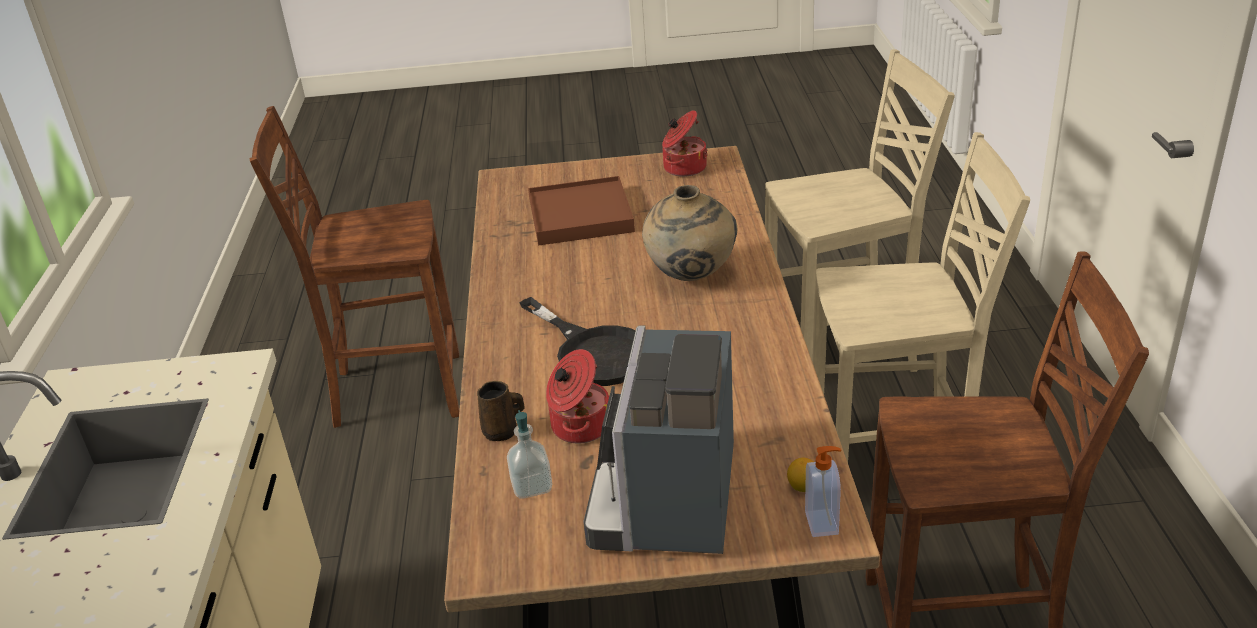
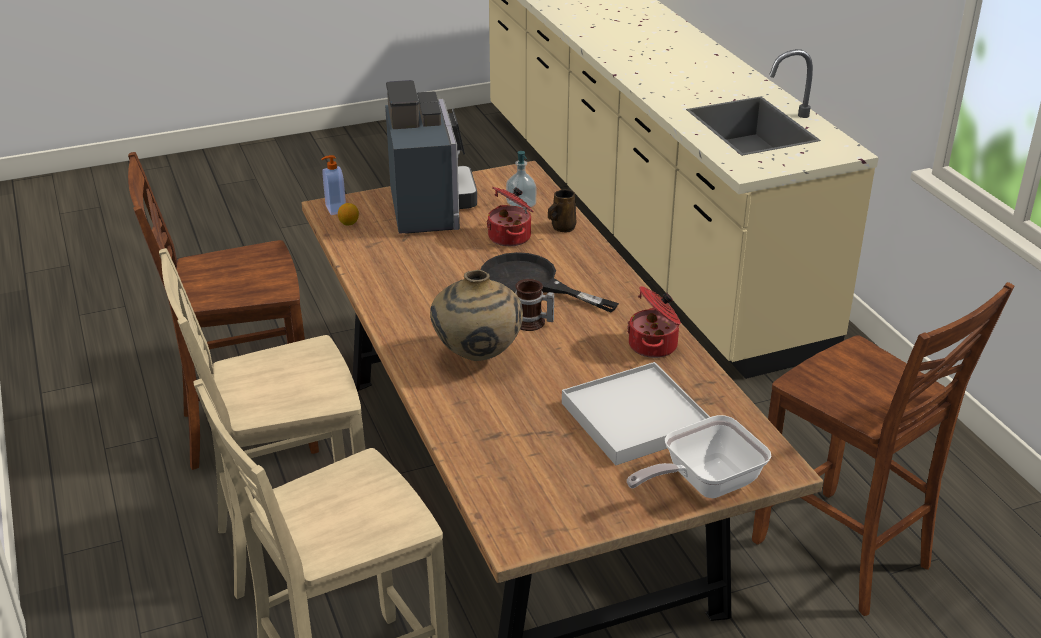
camera: 160 degrees right, 0 degrees up
brown chair [249,106,459,428] -> brown chair turned 75 degrees clockwise [752,282,1015,616]
brown tray [528,176,635,245] -> white tray [562,362,710,465]
cooking pot [662,110,708,177] -> cooking pot moved to [627,286,681,358]
none -> mug [515,279,554,331]
none -> frying pan [627,415,771,498]

